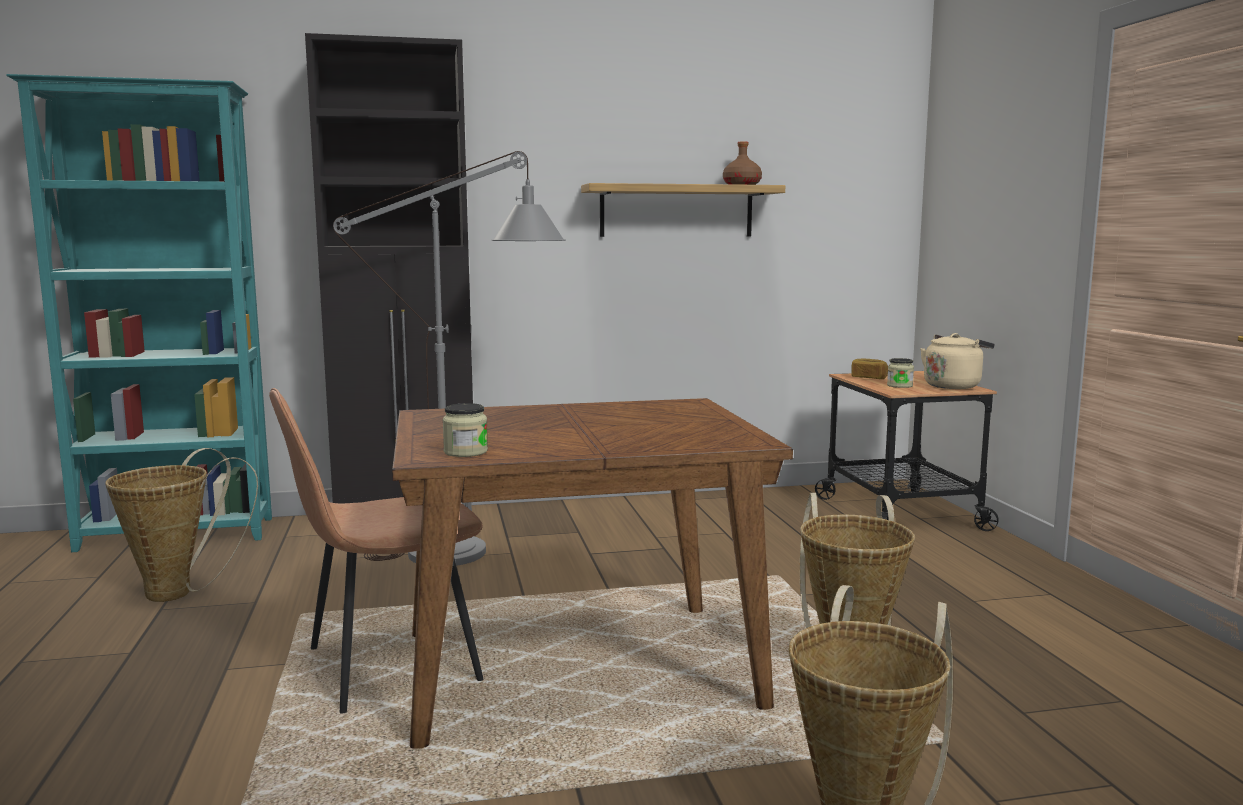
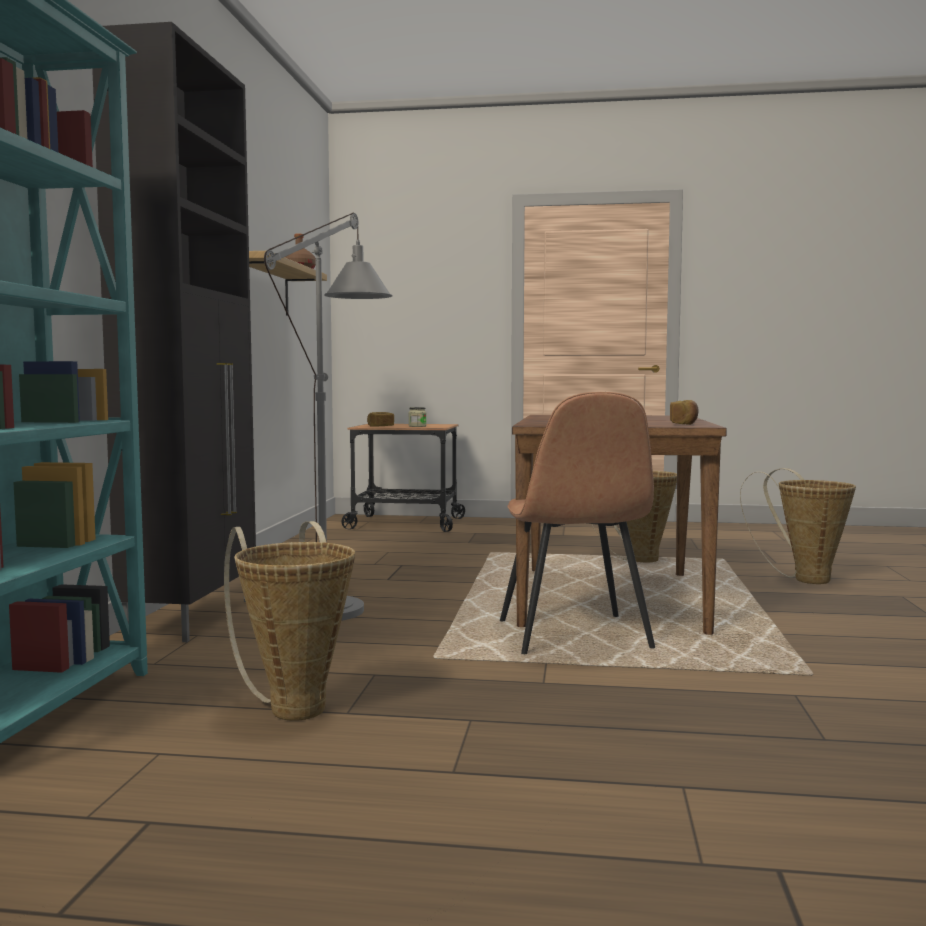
camera: 70 degrees left, 5 degrees down
jar [442,403,488,457] -> bread [670,400,699,425]
beige kettle [920,333,995,389] -> none

